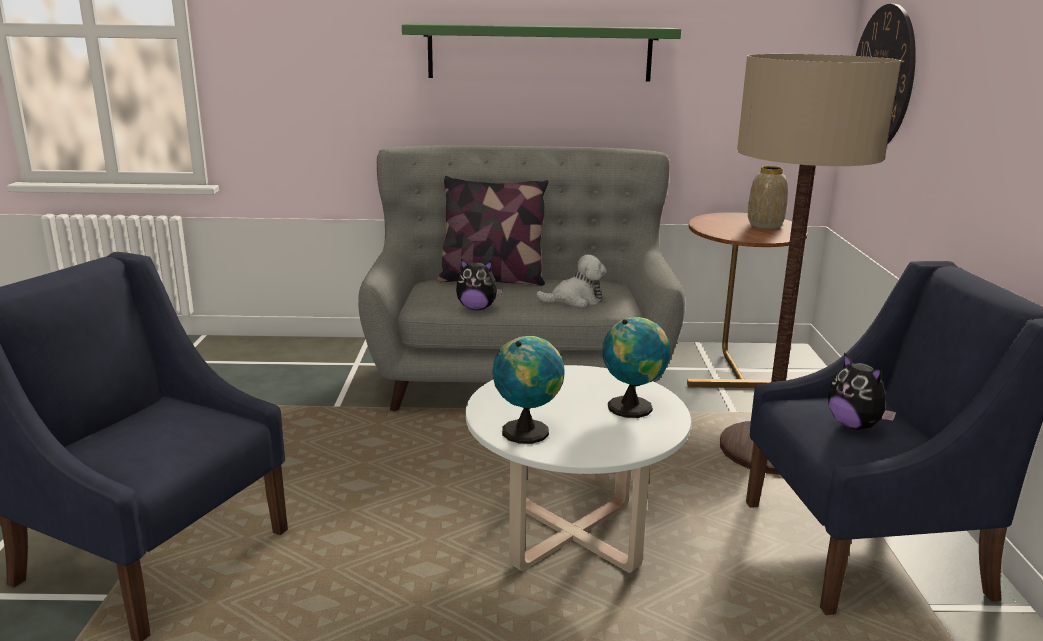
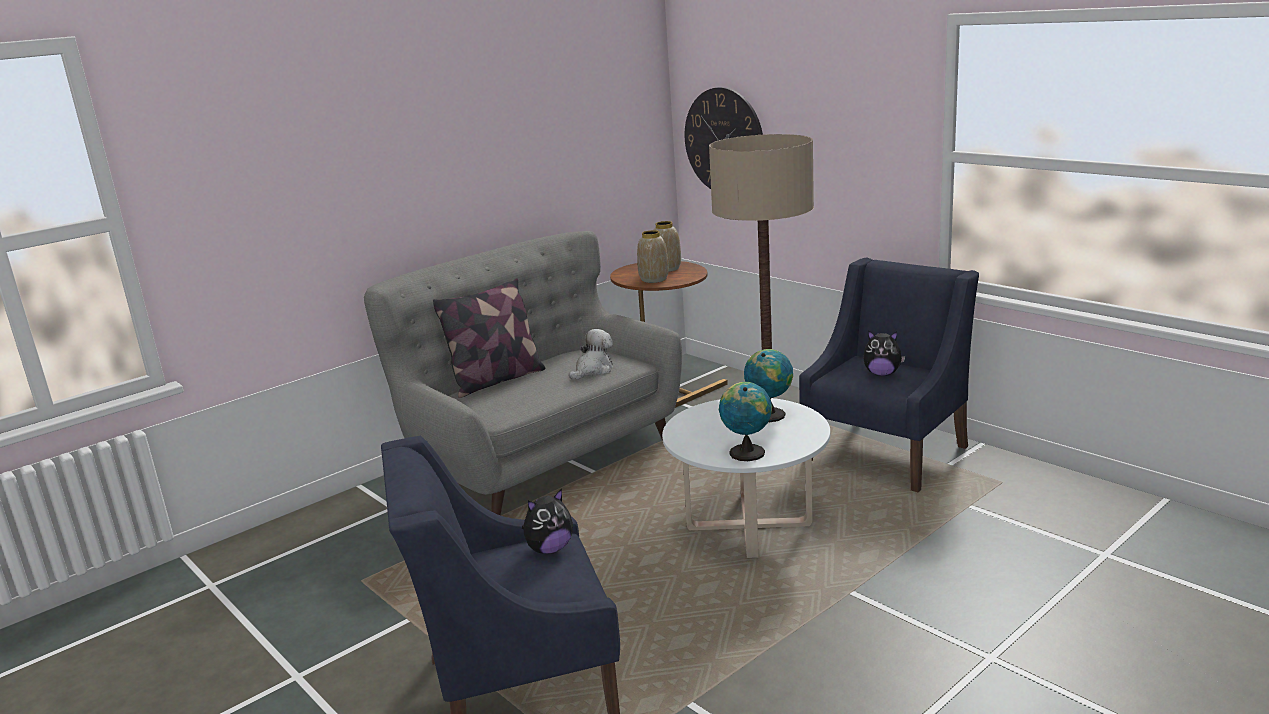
camera: 40 degrees left, 0 degrees up
green shelf [402,24,681,81] -> none
plush toy [456,259,502,310] -> plush toy moved to [522,489,573,554]
none -> vase [637,230,669,283]

